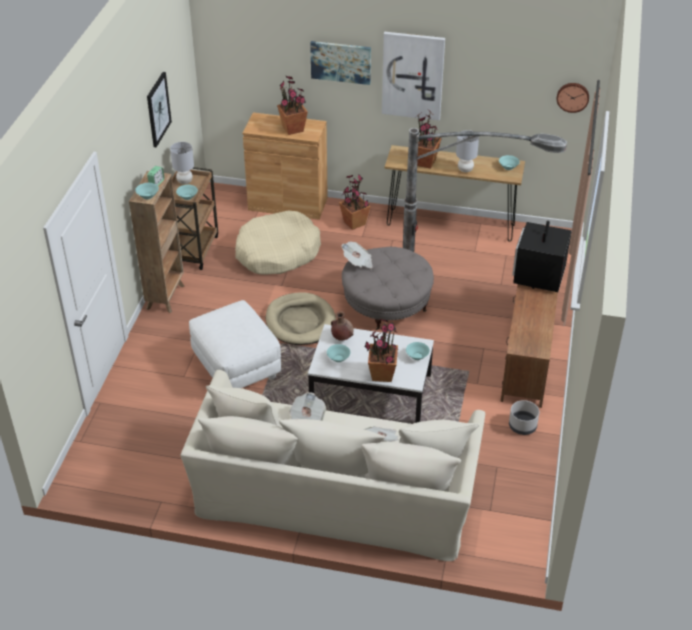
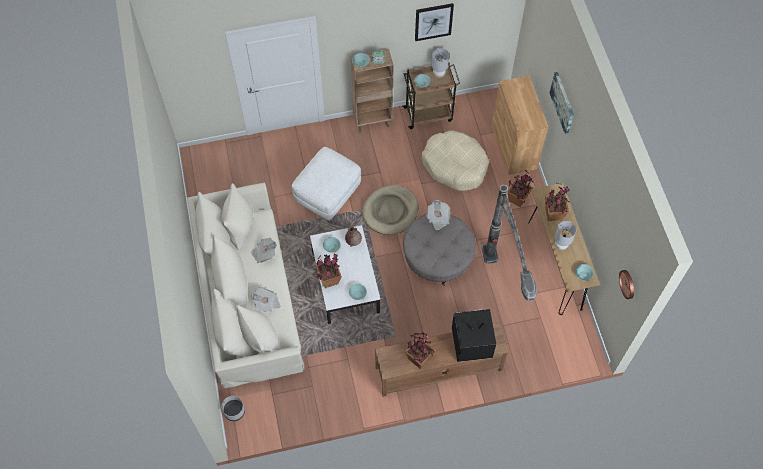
camera: 65 degrees right, 20 degrees up
potted plant [277,76,308,135] -> potted plant moved to [405,332,435,369]
picture [382,32,445,120] -> none
grey planter [509,400,539,435] -> grey planter moved to [221,396,245,421]

